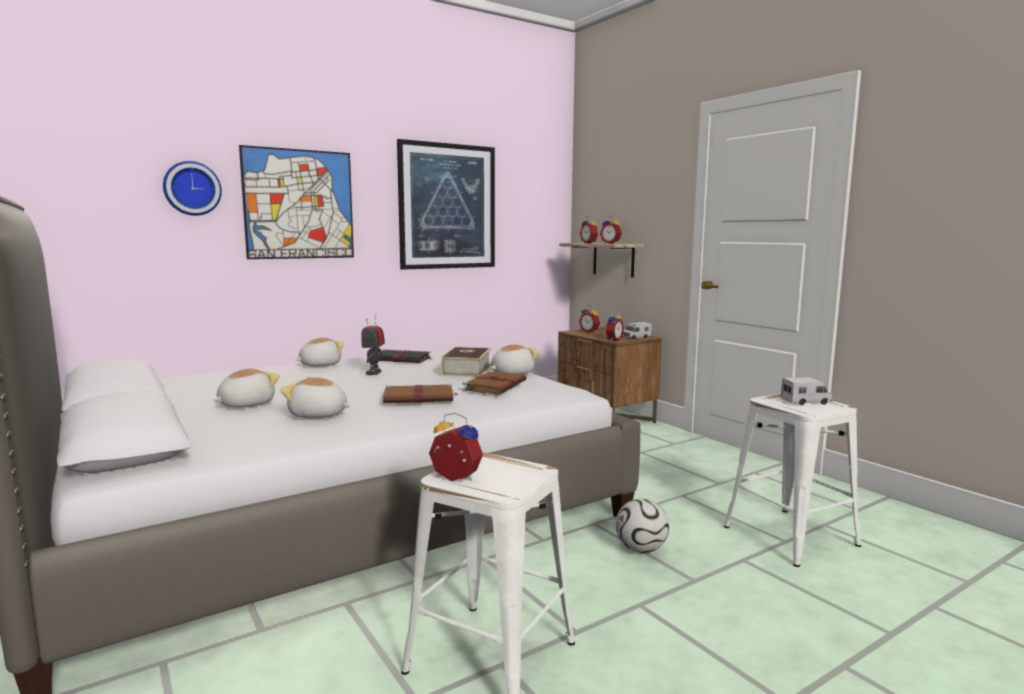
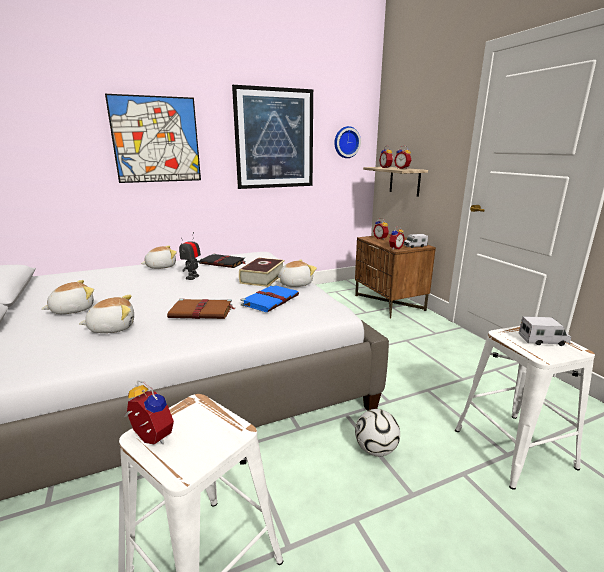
camera: 10 degrees right, 10 degrees up
wall clock [163,161,222,216] -> wall clock moved to [334,126,361,158]
plush toy [280,377,350,418] -> plush toy turned 135 degrees clockwise [79,295,134,333]
brown book [462,371,526,395] -> blue book [241,284,299,312]

